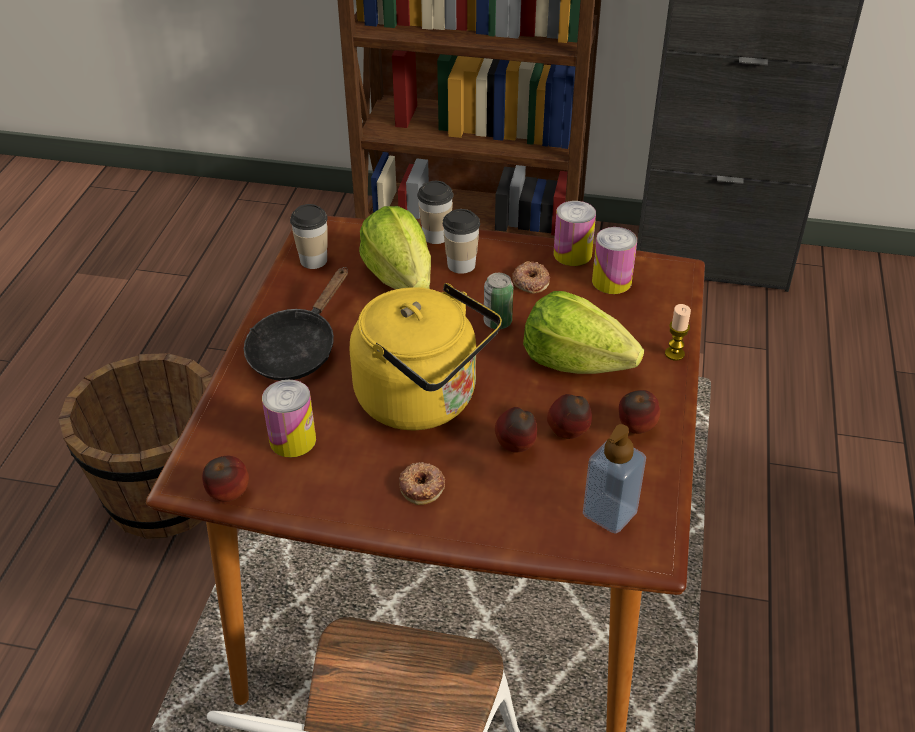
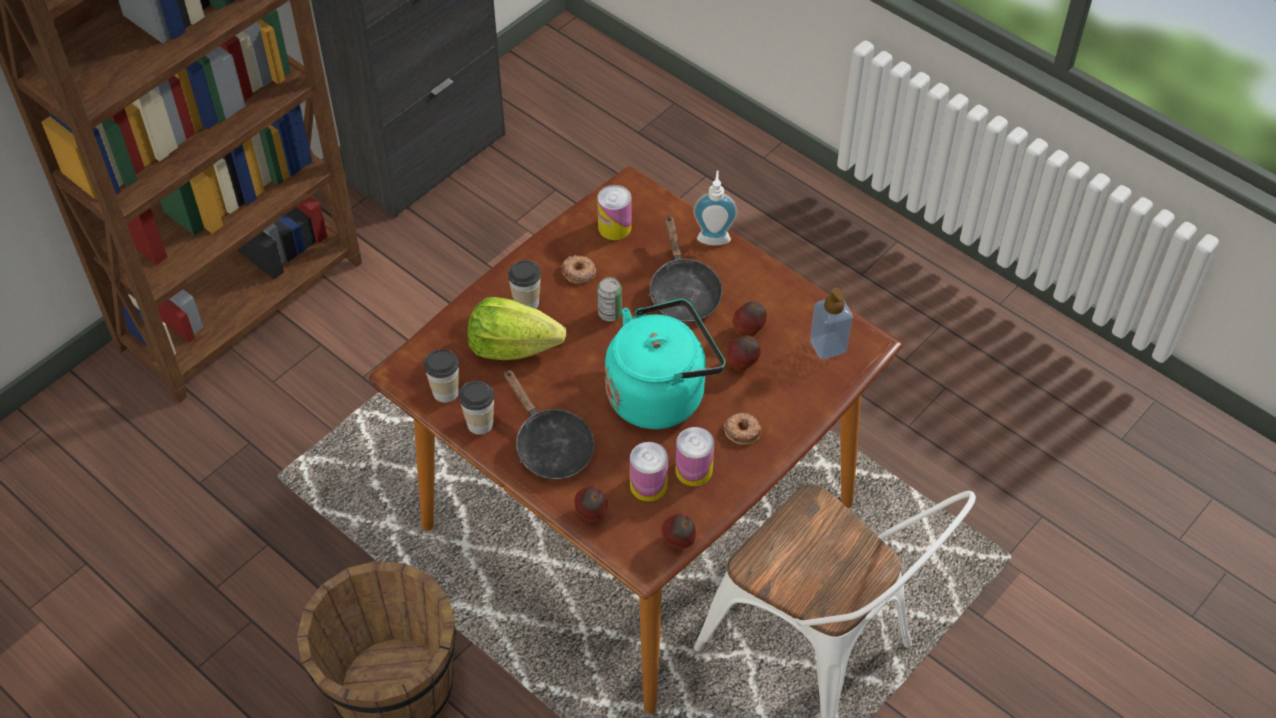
camera: 60 degrees left, 10 degrees up
yellow kettle [350,283,502,430] -> turquoise kettle [605,299,725,429]
cup [417,181,454,244] -> cup moved to [459,381,494,435]
lettuce [523,291,644,374] -> black frying pan [649,214,723,322]
can [554,201,596,266] -> can moved to [675,427,714,486]
apple [619,390,660,434] -> apple moved to [574,486,607,521]
candle [665,304,691,361] -> soap dispenser [693,171,738,246]

